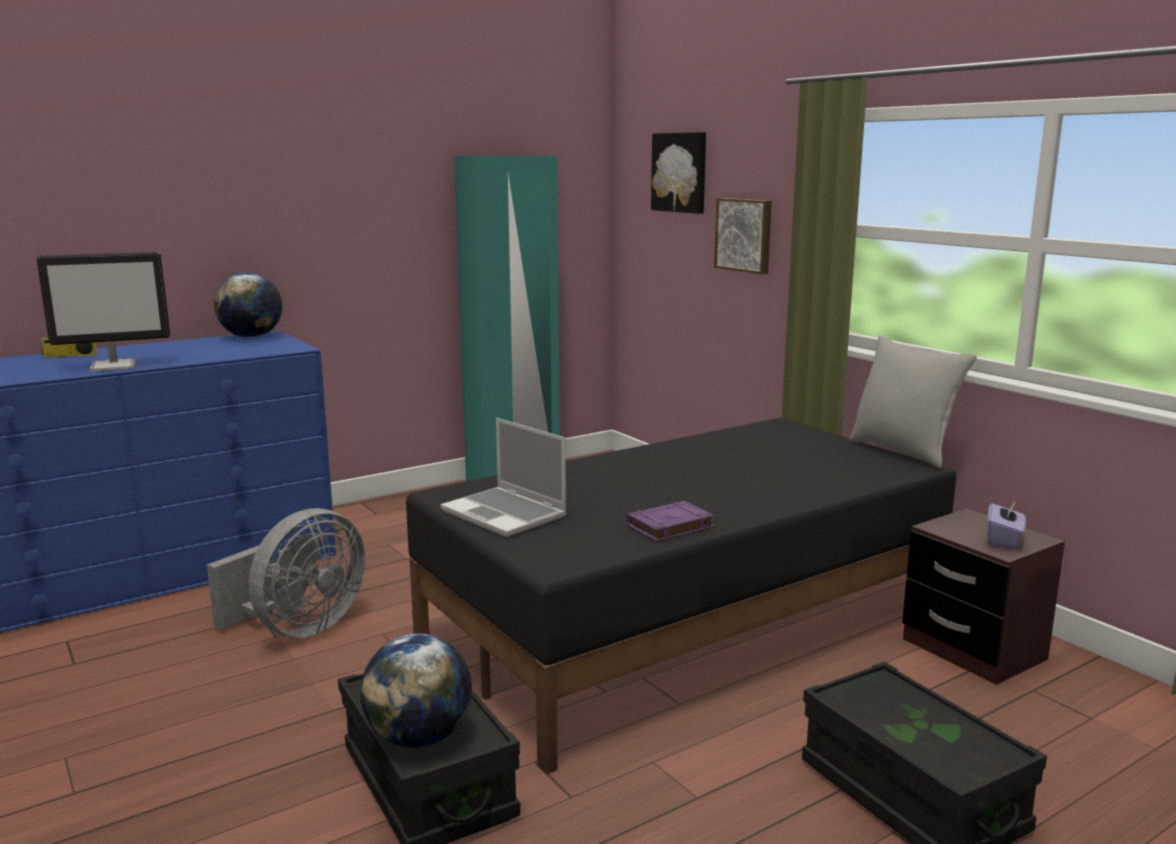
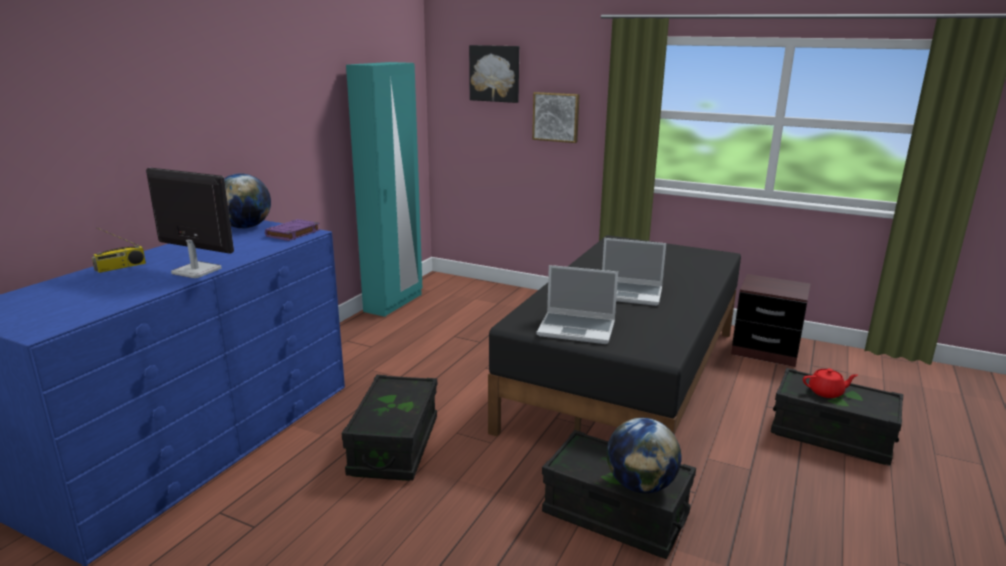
camera: 30 degrees left, 5 degrees up
monitor [36,252,170,371] -> monitor turned 105 degrees counterclockwise [146,168,234,278]
grey fan [207,508,365,638] -> black storage box [342,375,437,481]
purple book [626,501,714,542] -> purple book moved to [265,219,320,241]
grey pillow [849,335,977,469] -> none
purple tissue box [987,501,1026,549] -> none
none -> laptop [602,238,666,306]
none -> red teapot [803,369,858,398]

